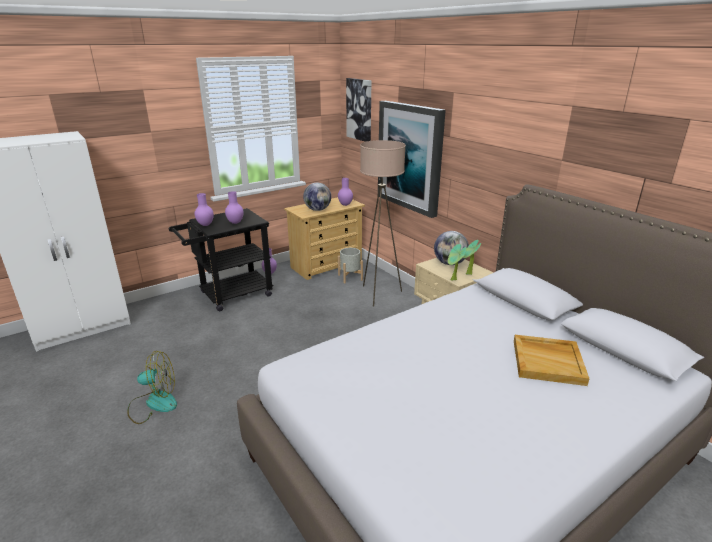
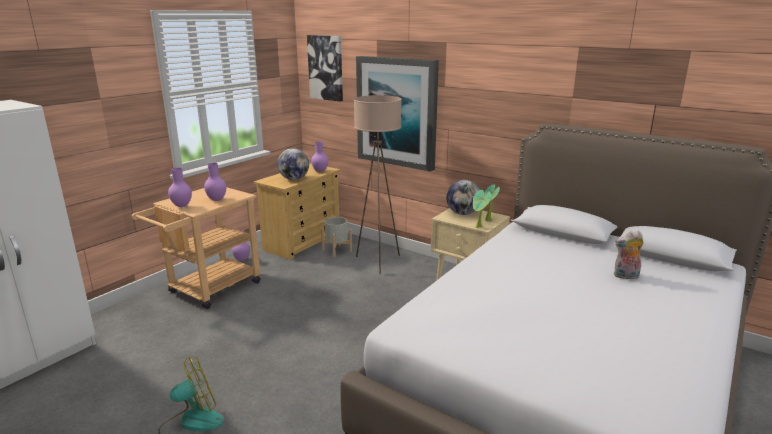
camera: 20 degrees left, 5 degrees down
black cart [168,208,273,311] -> beige cart [131,187,260,309]
beige tray [514,335,589,386] -> plush toy [614,231,644,279]

